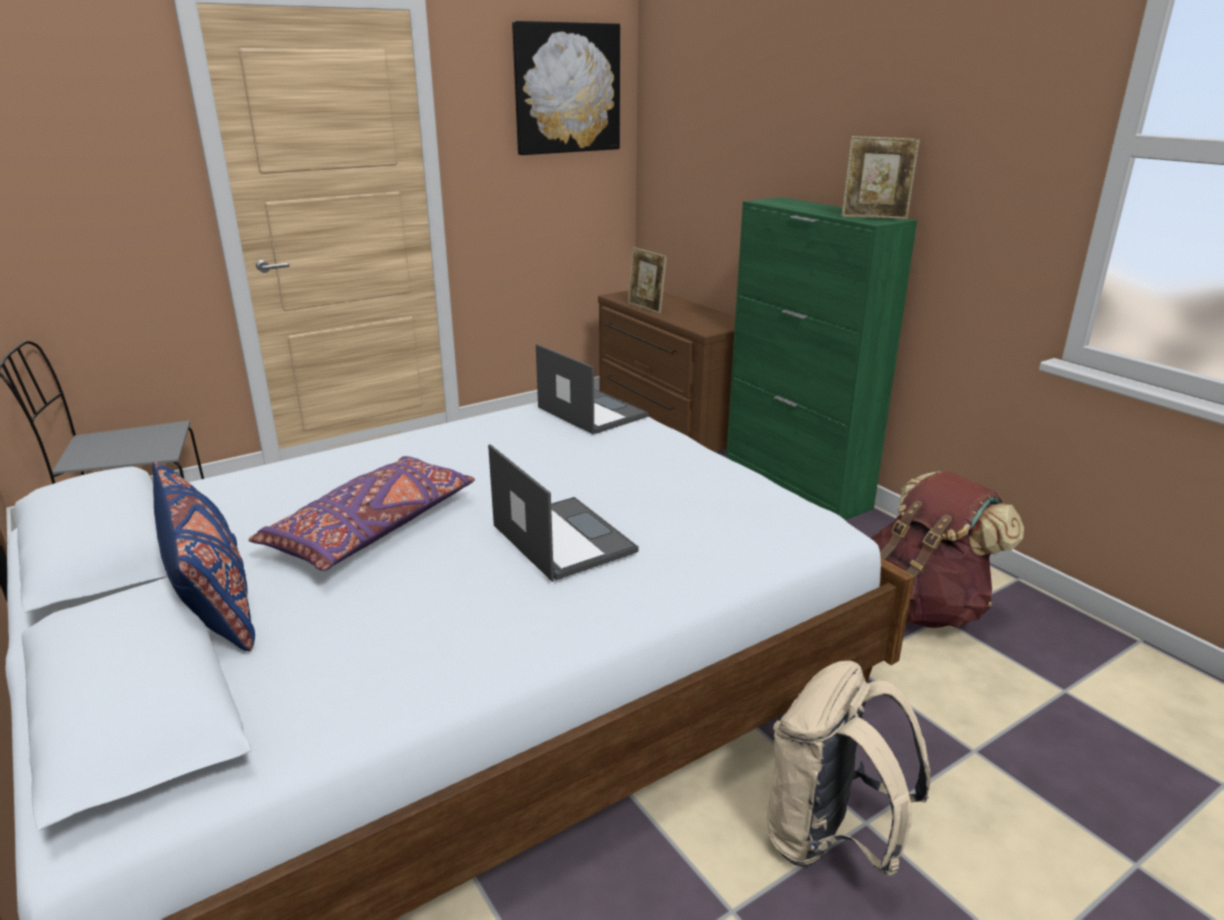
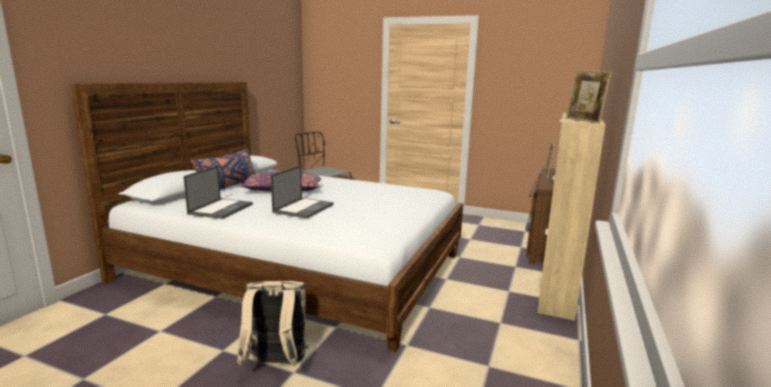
camera: 55 degrees right, 10 degrees down
picture [512,21,620,155] -> none
laptop [536,344,649,435] -> laptop moved to [183,166,253,219]
green cabinet [726,197,917,520] -> beige cabinet [537,113,606,321]
brown backpack [870,471,1024,628] -> none

